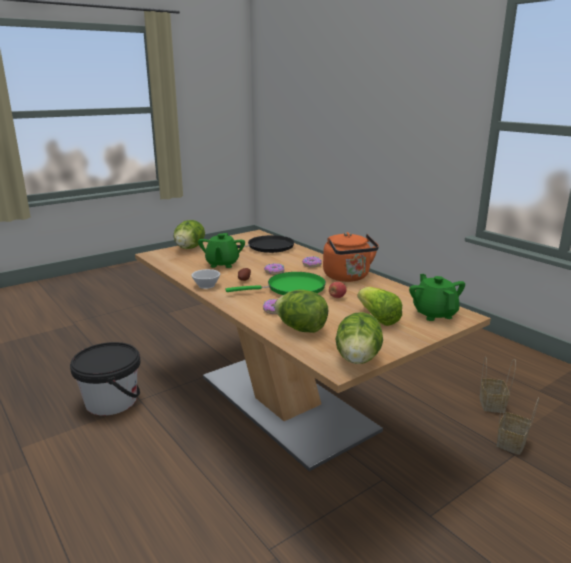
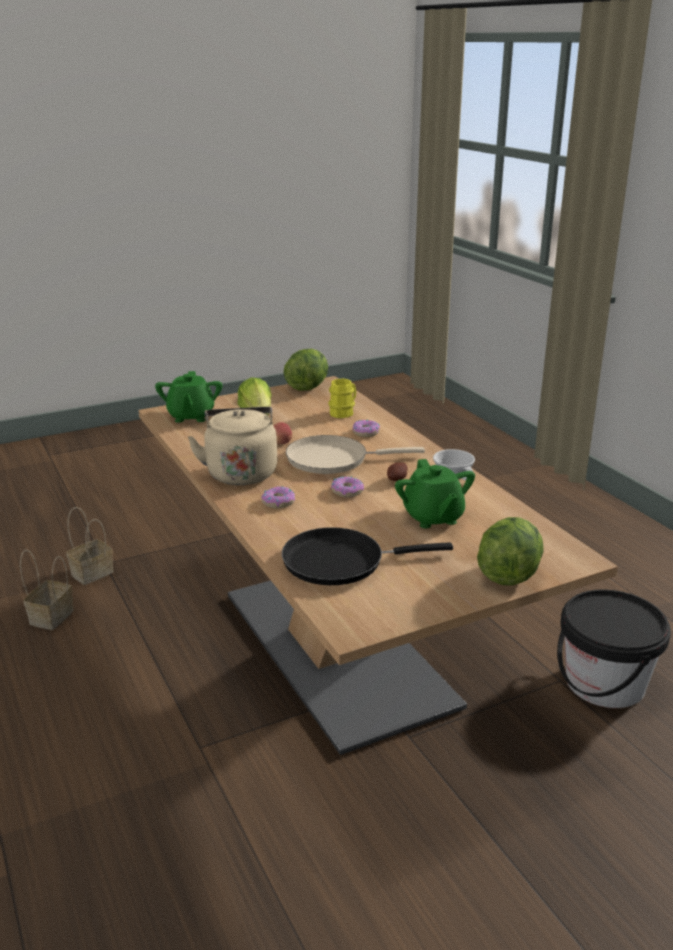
camera: 170 degrees left, 5 degrees up
green teapot [198,233,245,268] -> green teapot turned 150 degrees clockwise [395,459,475,529]
green frying pan [226,272,326,295] -> beige frying pan [286,435,425,474]
lettuce [274,290,328,333] -> yellow mug [328,379,356,418]
orange kettle [323,232,379,282] -> beige kettle [188,407,277,485]

